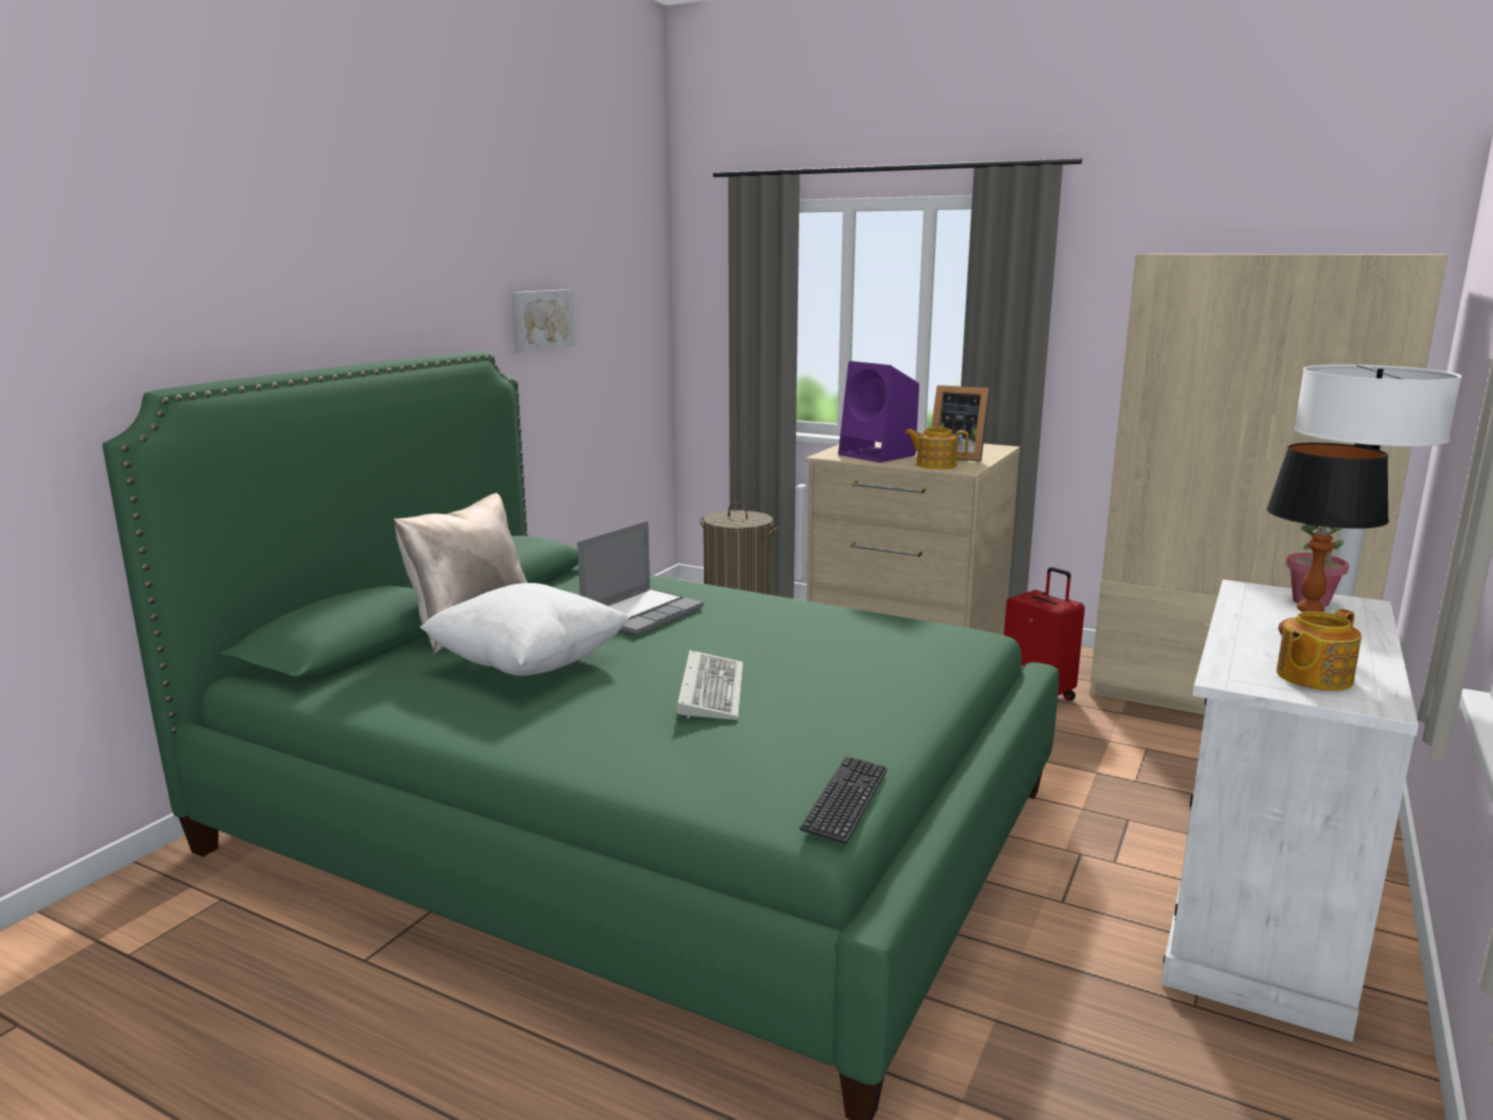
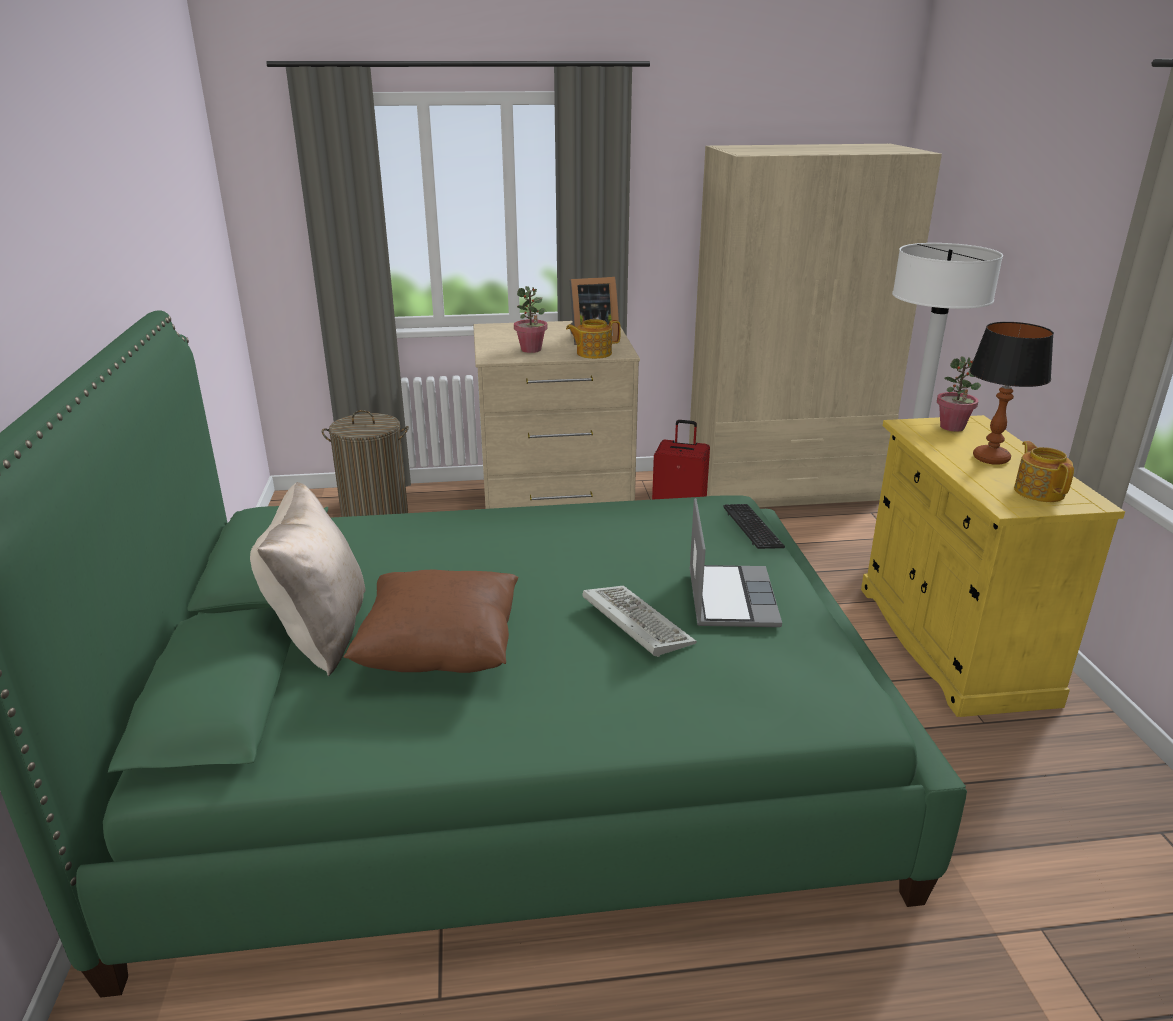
camera: 35 degrees left, 10 degrees up
white pillow [420,583,630,676] -> brown pillow [344,570,518,673]
picture [511,289,576,353] -> none
laptop [577,521,704,635] -> laptop moved to [689,498,782,627]
keyboard [799,756,887,844] -> keyboard moved to [723,504,785,549]
purple speaker [838,361,919,463] -> potted plant [514,286,547,353]
white cabinet [1161,580,1419,1042] -> yellow cabinet [861,415,1125,717]
teapot [1276,609,1362,691] -> teapot turned 150 degrees clockwise [1014,441,1074,502]

